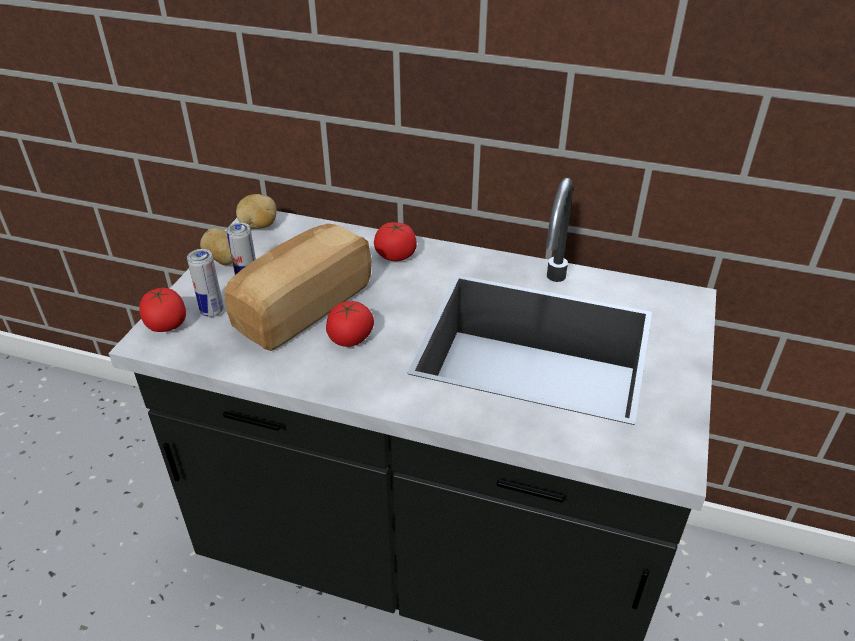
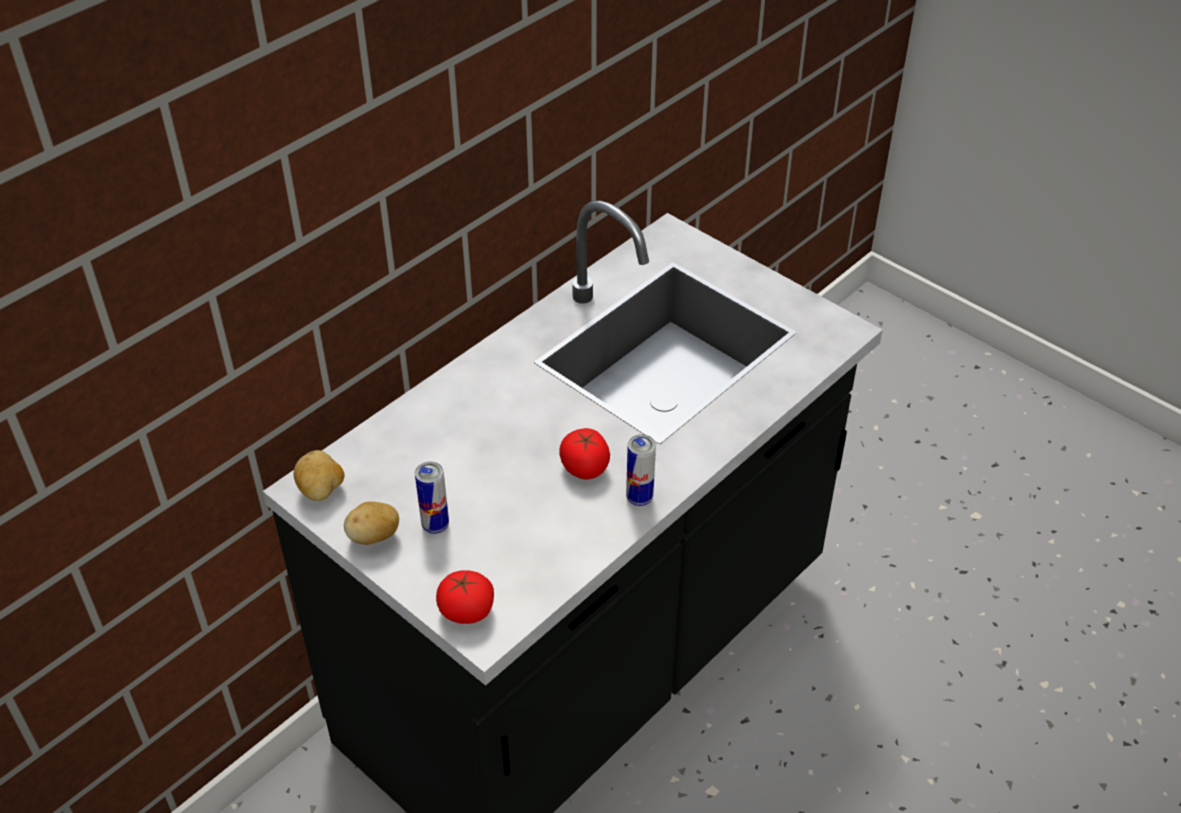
camera: 65 degrees left, 5 degrees up
can [187,249,224,317] -> can moved to [626,434,656,506]
bread [224,224,372,351] -> none
tomato [374,222,417,261] -> none

